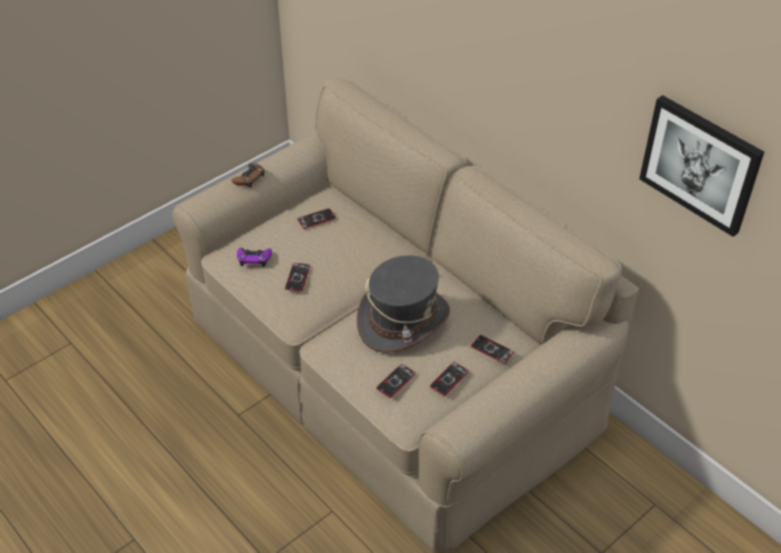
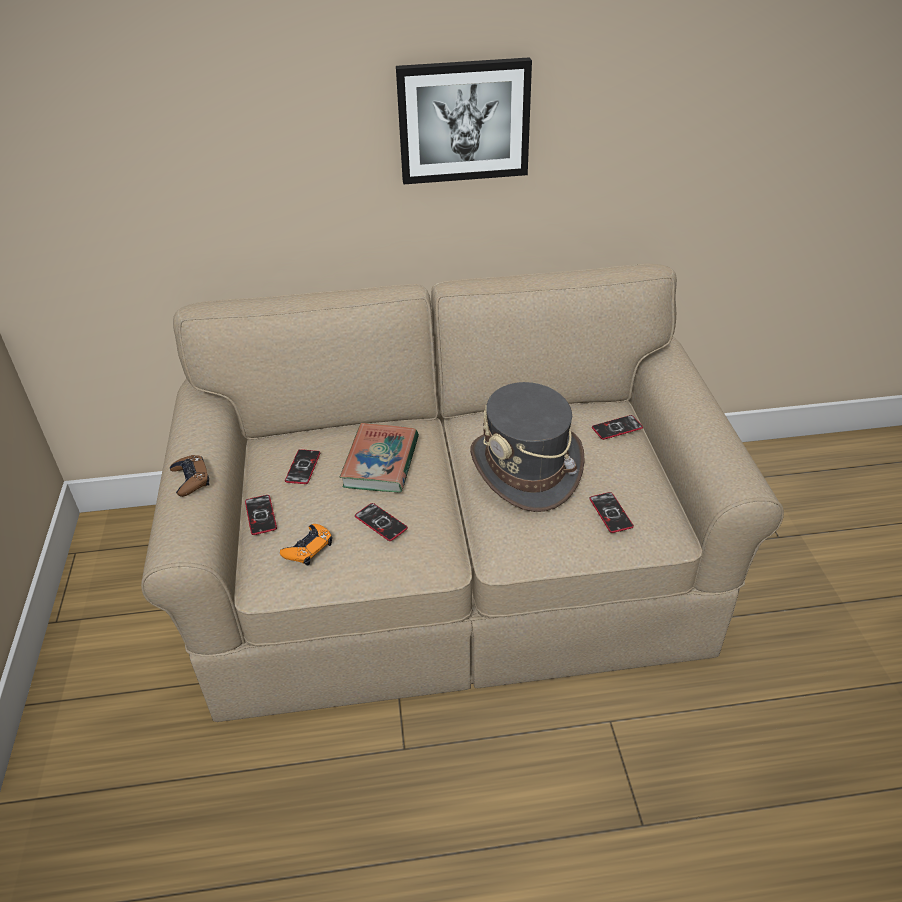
camera: 55 degrees left, 5 degrees down
purple game controller [237,248,272,267] -> orange game controller [280,524,332,565]
phone [430,362,469,396] -> phone moved to [245,495,277,535]
picture [639,95,764,237] -> picture moved to [396,57,532,184]
none -> book [340,423,419,492]

